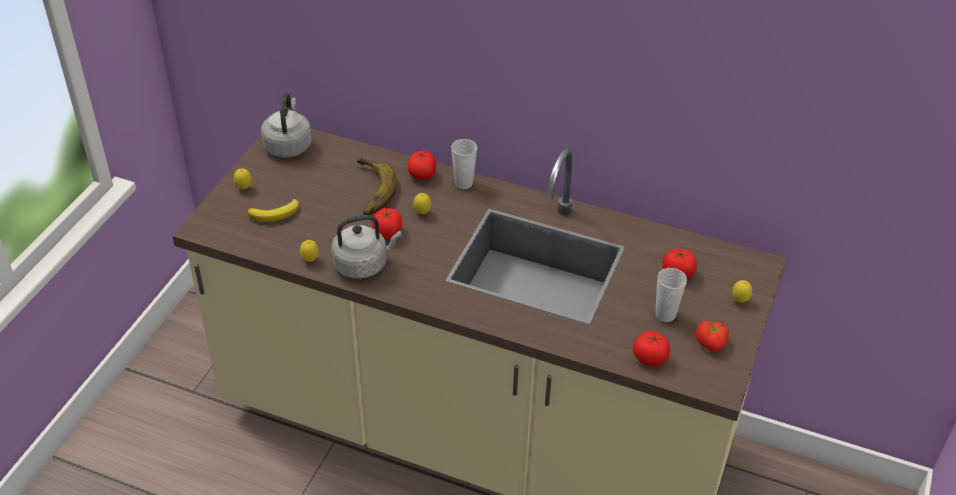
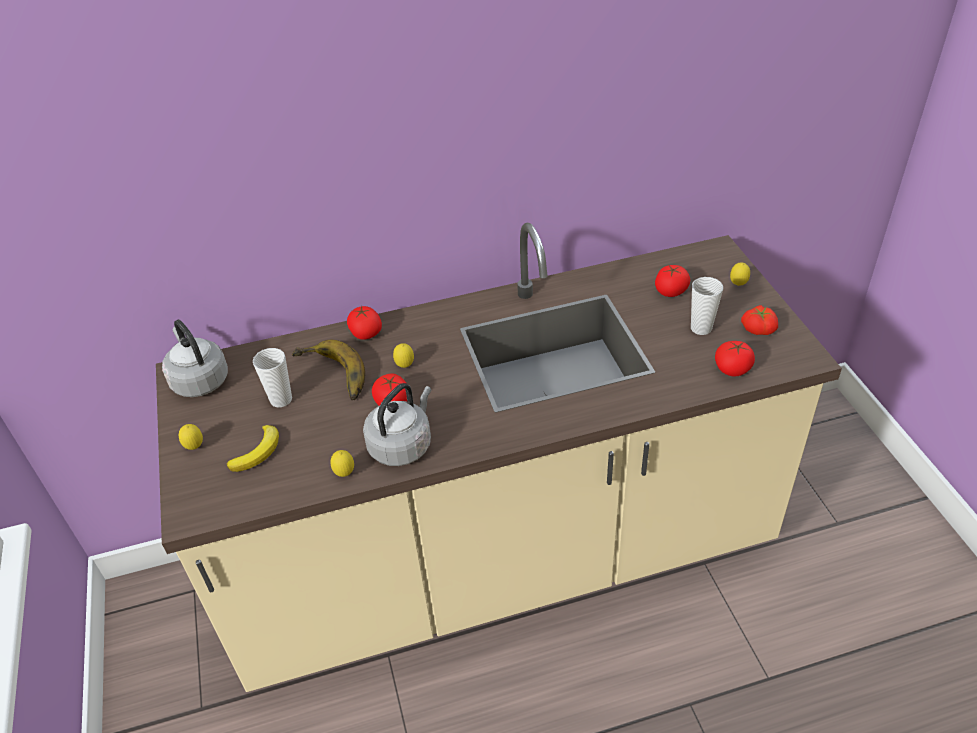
camera: 35 degrees left, 0 degrees up
cup [451,139,477,189] -> cup moved to [253,348,292,407]

